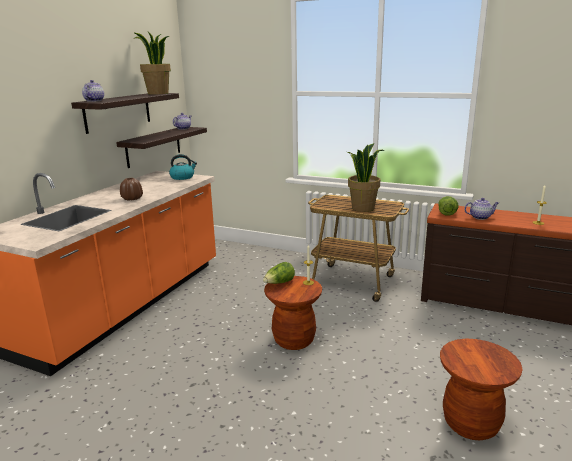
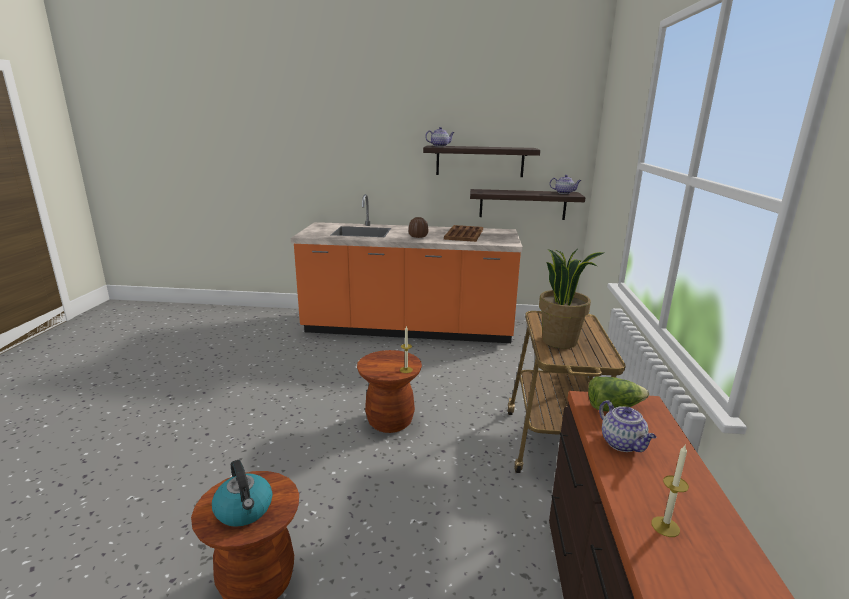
camera: 70 degrees right, 0 degrees up
potted plant [133,32,171,94] -> none
kettle [169,154,197,180] -> kettle moved to [212,460,272,527]
lettuce [263,262,295,284] -> none
none -> brown tray [444,225,483,242]

